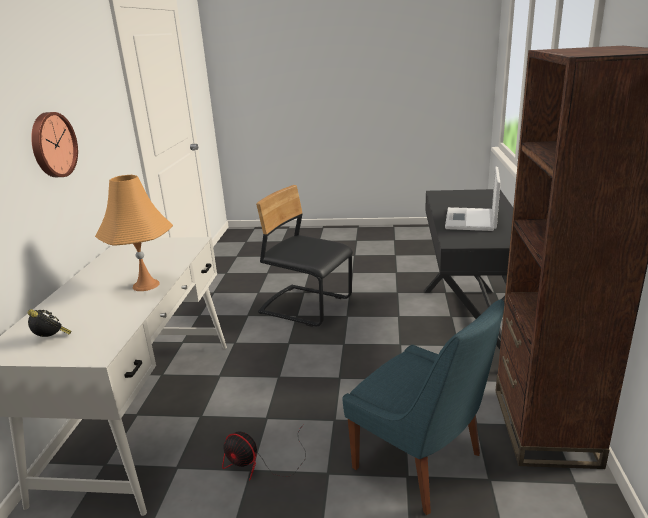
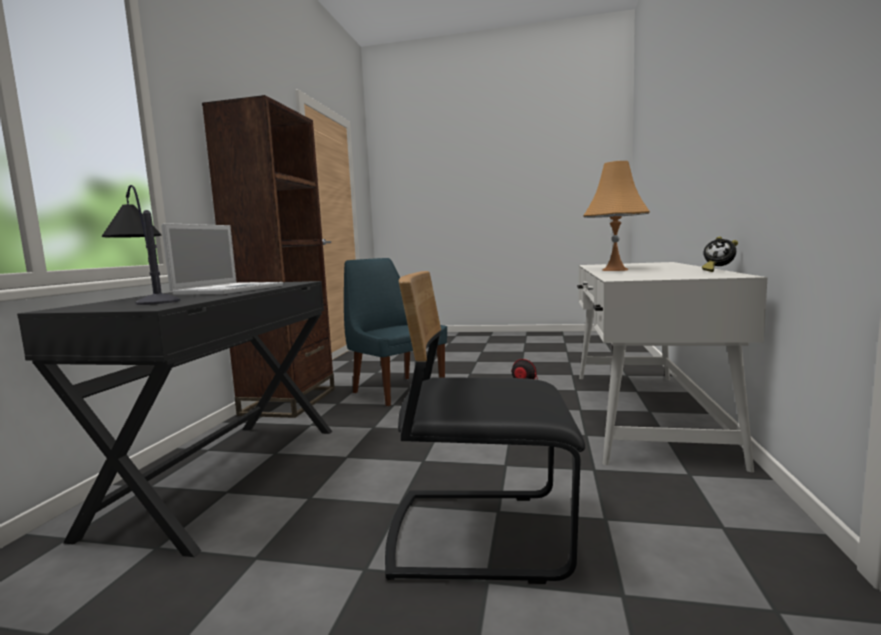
camera: 175 degrees left, 15 degrees down
alarm clock [27,309,72,337] -> alarm clock moved to [702,237,738,272]
wall clock [31,112,78,177] -> none
black chair [256,185,353,327] -> black chair turned 150 degrees clockwise [385,271,585,584]
none -> table lamp [102,185,180,305]

